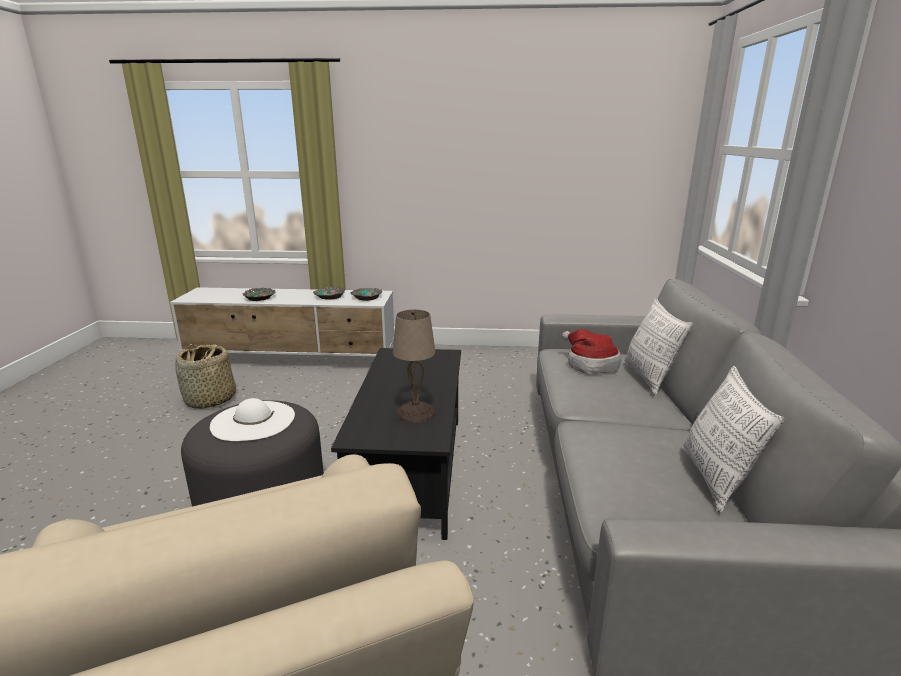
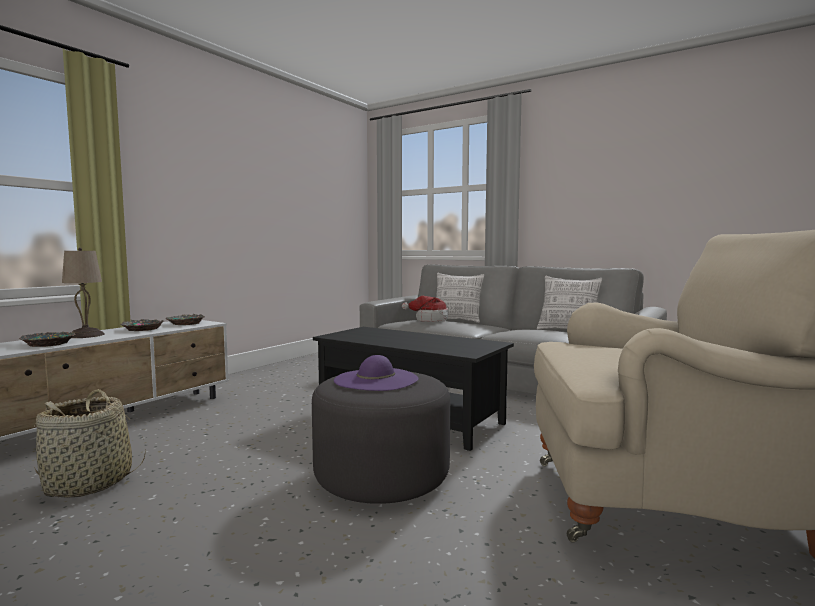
camera: 60 degrees left, 15 degrees down
white hat [210,398,295,441] -> purple hat [334,355,419,391]
beige table lamp [393,309,436,423] -> beige table lamp moved to [62,248,105,338]

